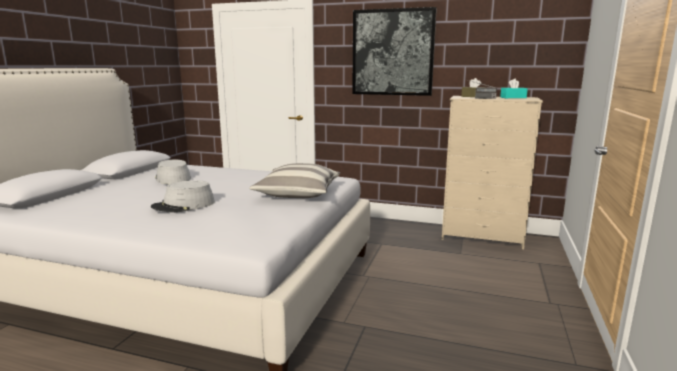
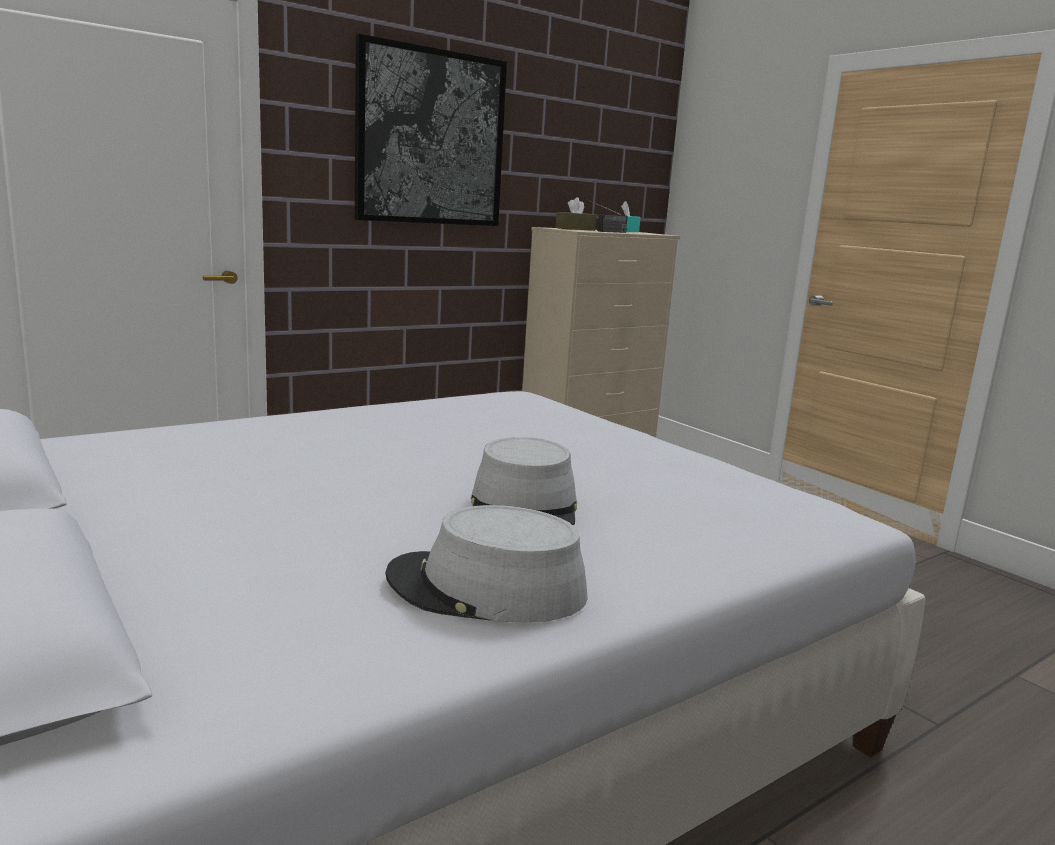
camera: 55 degrees left, 0 degrees up
grey hat [156,160,191,184] -> grey hat moved to [385,505,588,623]
pillow [249,163,340,198] -> none

